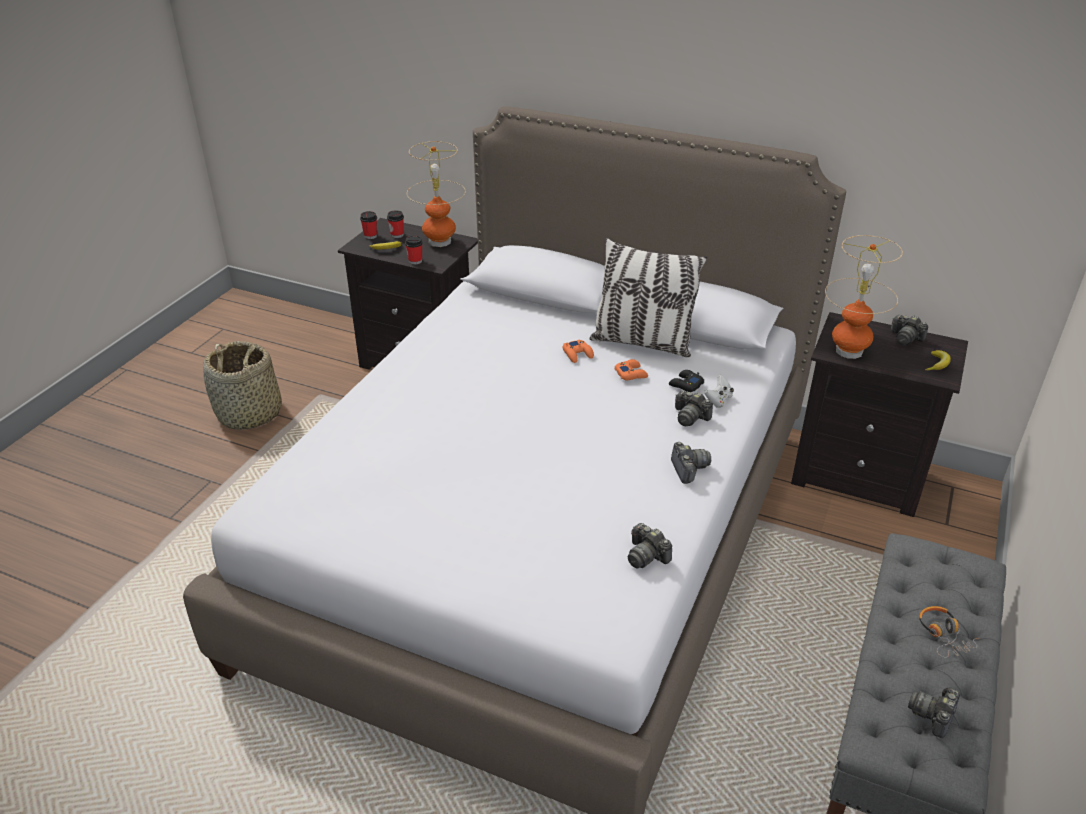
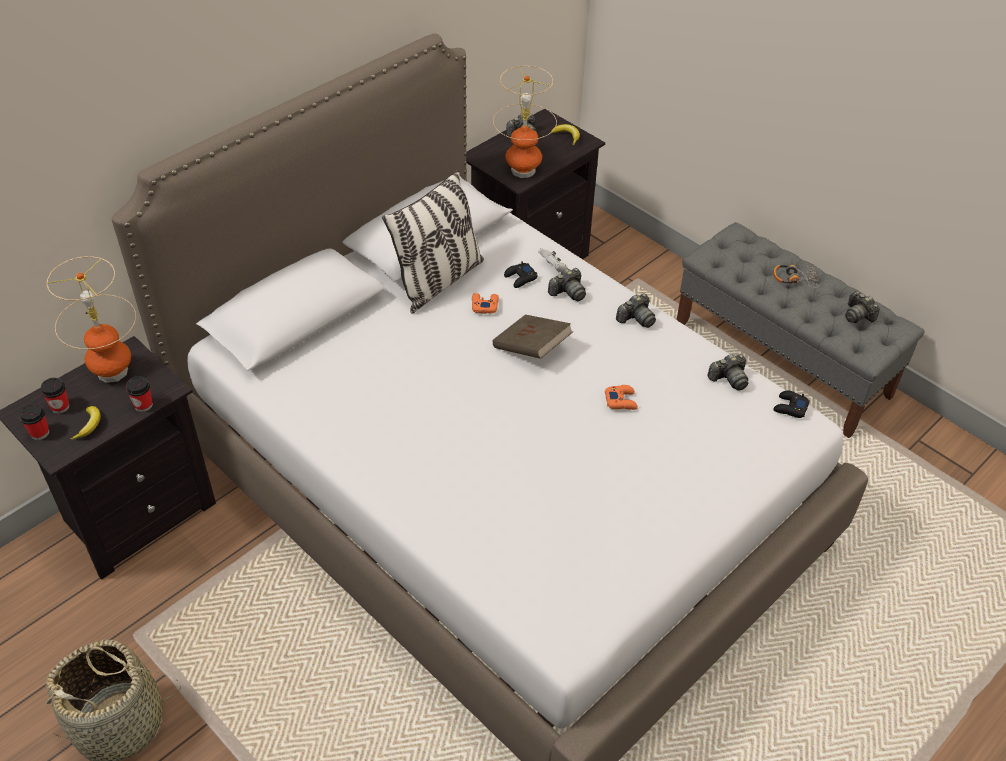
camera: 70 degrees left, 10 degrees up
orange game controller [562,340,594,363] -> orange game controller moved to [605,385,638,410]
camera [671,442,711,484] -> camera turned 135 degrees clockwise [616,293,656,328]
none -> brown book [493,315,573,359]
none -> black game controller [773,390,810,418]

